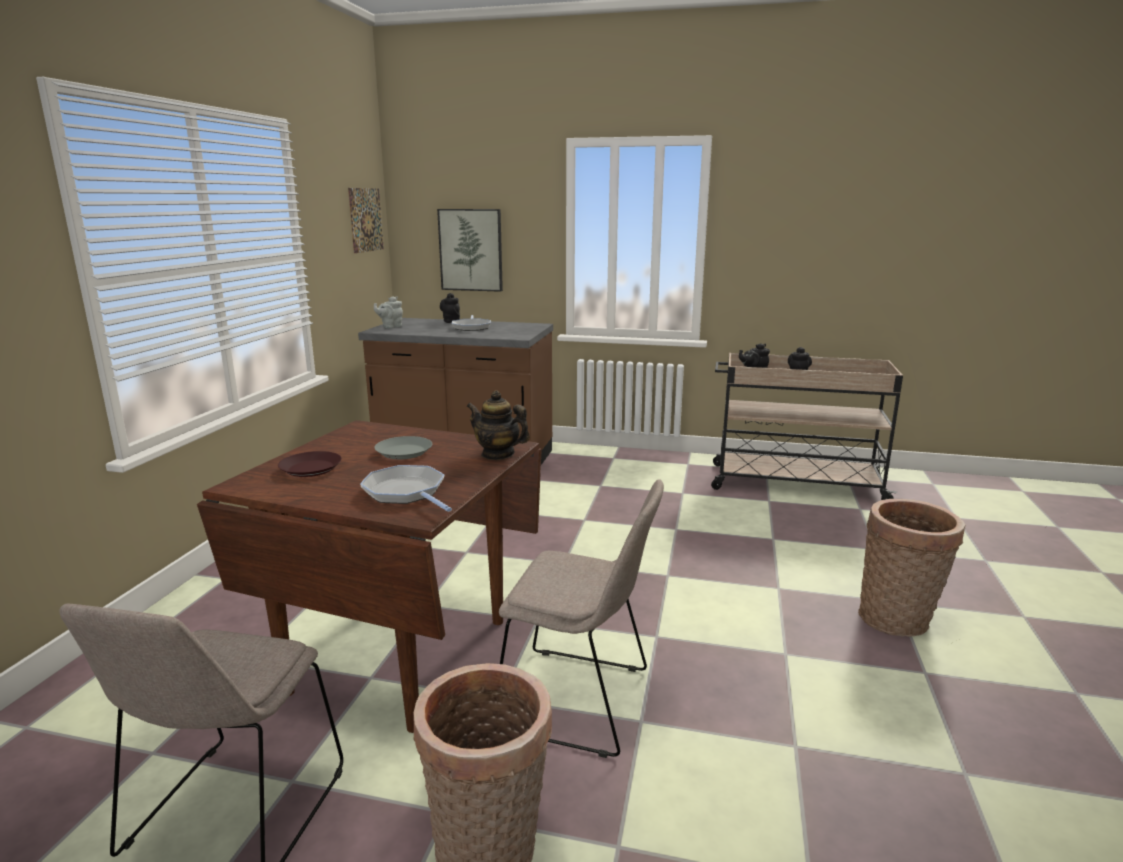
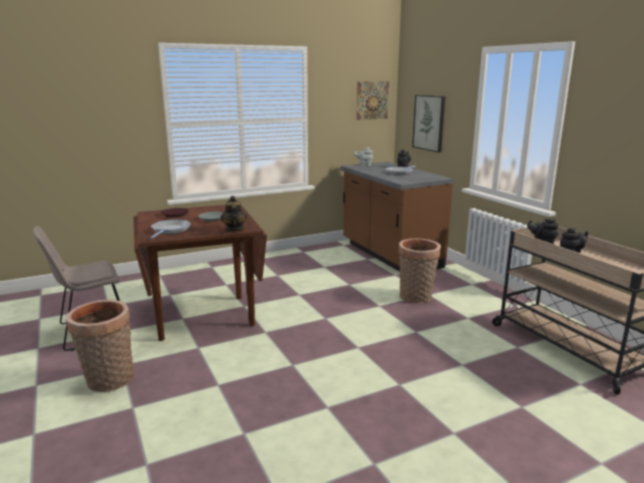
camera: 50 degrees right, 0 degrees up
beige chair [499,479,664,758] -> none
basket [858,499,965,637] -> basket moved to [398,238,441,303]

